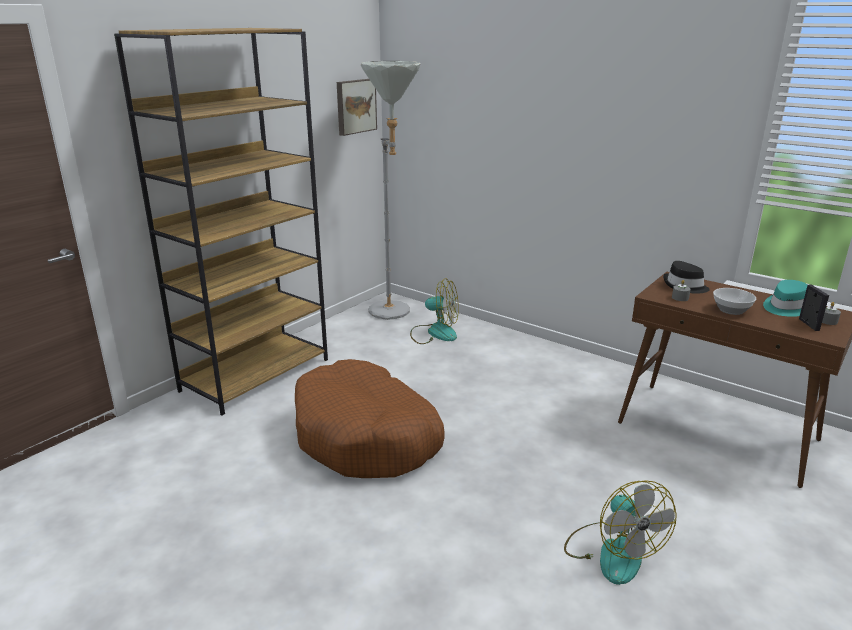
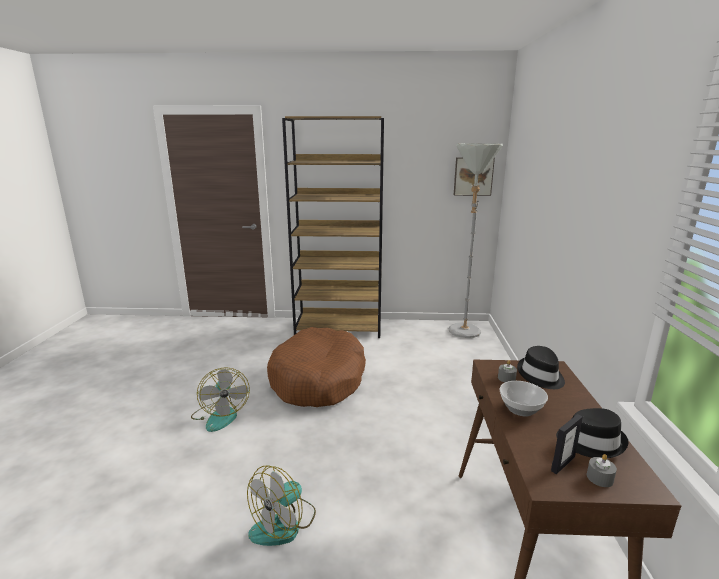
camera: 55 degrees right, 5 degrees down
fan [410,278,459,344] -> fan moved to [191,367,250,432]
turquoise hat [763,280,807,317] -> black hat [556,408,629,458]

